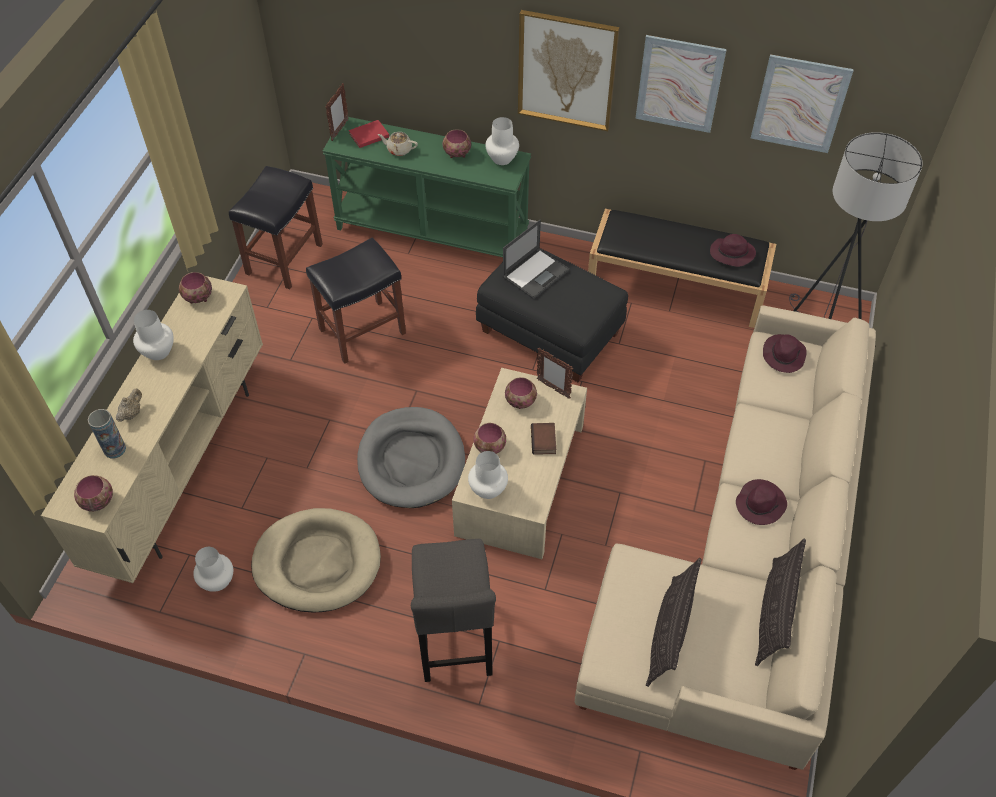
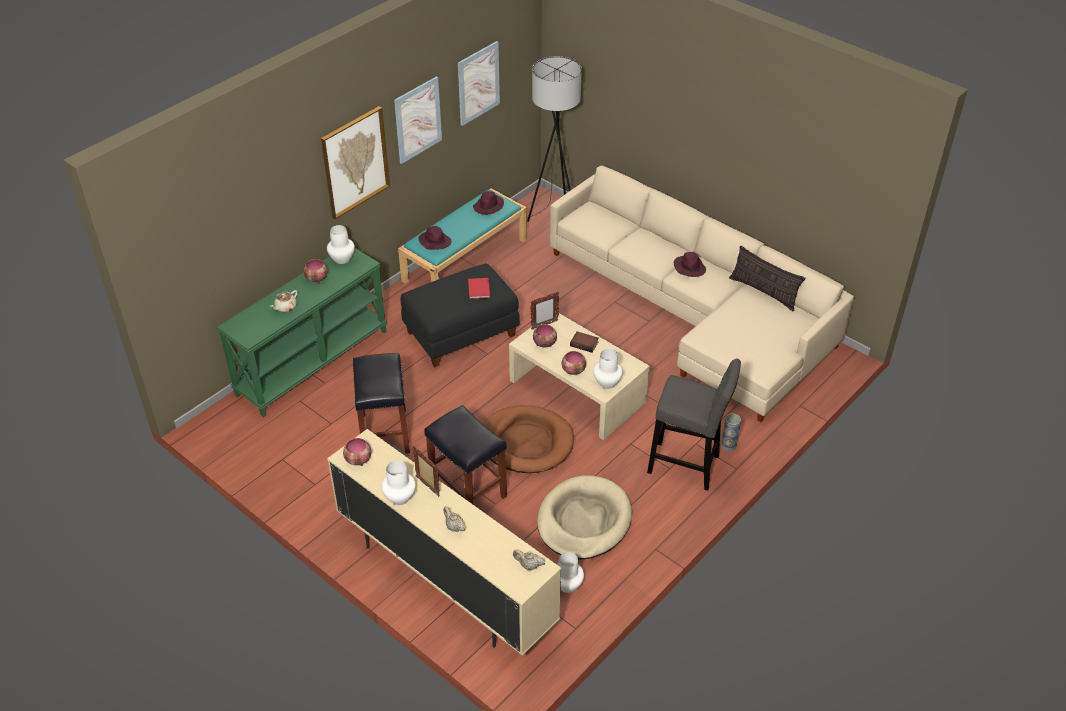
camera: 65 degrees left, 10 degrees down
bowl [74,475,113,511] -> beige teapot [513,549,545,570]
vase [88,409,126,459] -> vase moved to [721,413,741,451]
black stool [229,166,323,289] -> black stool moved to [424,405,507,504]
picture frame [325,83,349,141] -> picture frame moved to [413,446,440,497]
red book [349,120,389,148] -> red book moved to [468,278,490,299]
grey dog bed [357,407,465,508] -> brown dog bed [483,405,574,473]
laptop [502,219,569,299] -> none
black bench [588,209,776,328] -> turquoise bench [398,188,527,283]
pillow [646,558,701,687] -> none
purple hat [763,334,807,373] -> purple hat moved to [418,226,451,250]

